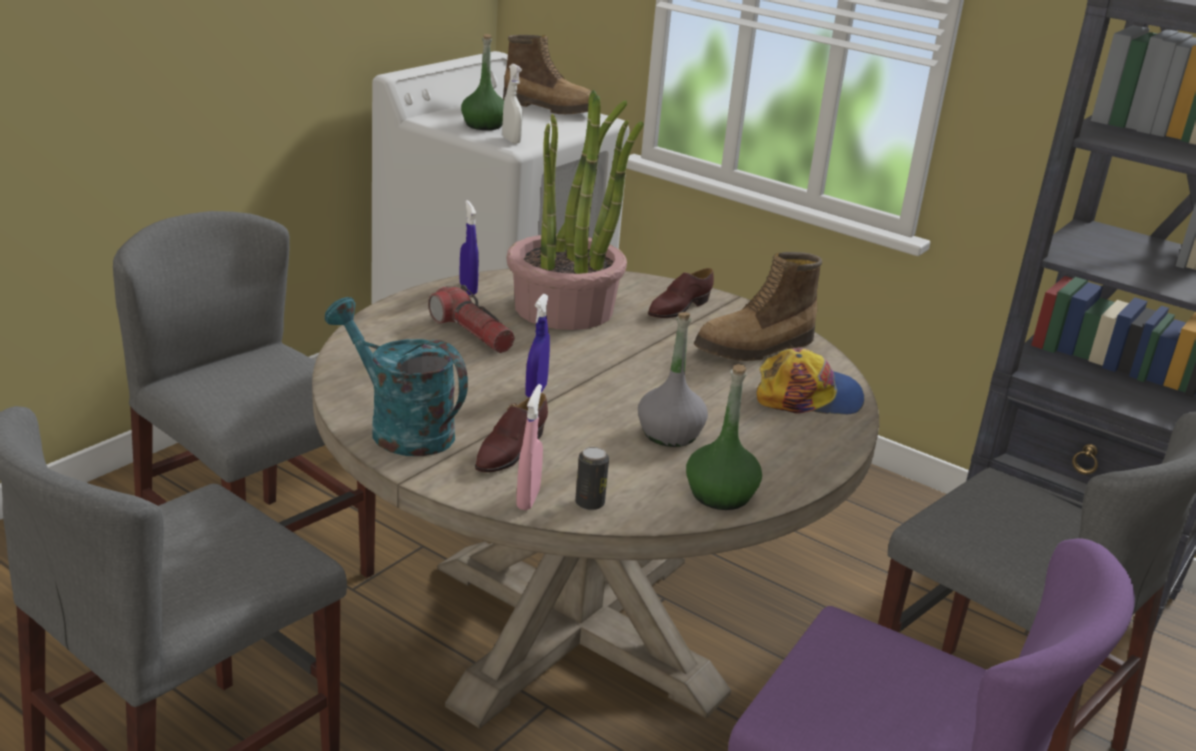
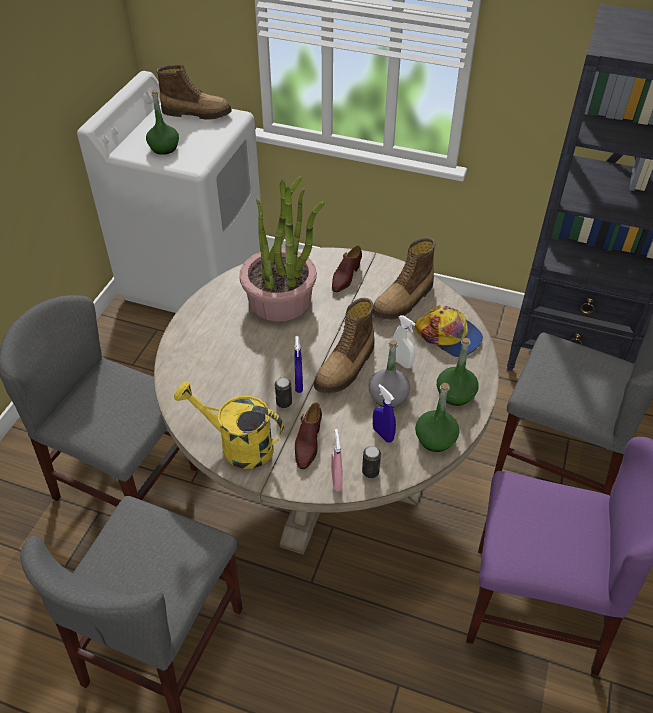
camera: 15 degrees left, 20 degrees up
turquoise watering can [325,297,468,456] -> yellow watering can [174,381,284,469]
flashlight [428,285,515,353] -> none
blue spray bottle [459,200,479,295] -> blue spray bottle moved to [373,384,396,443]
white spray bottle [502,64,523,143] -> white spray bottle moved to [392,315,415,368]
cap [756,347,864,415] -> cap turned 60 degrees clockwise [415,305,483,357]
none -> can [275,377,292,408]
none -> boot [314,298,374,394]
none -> green bottle [437,338,479,406]

